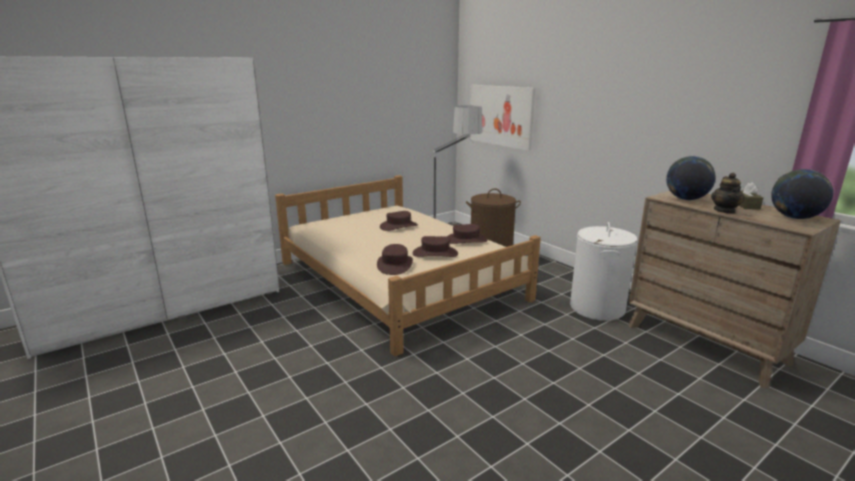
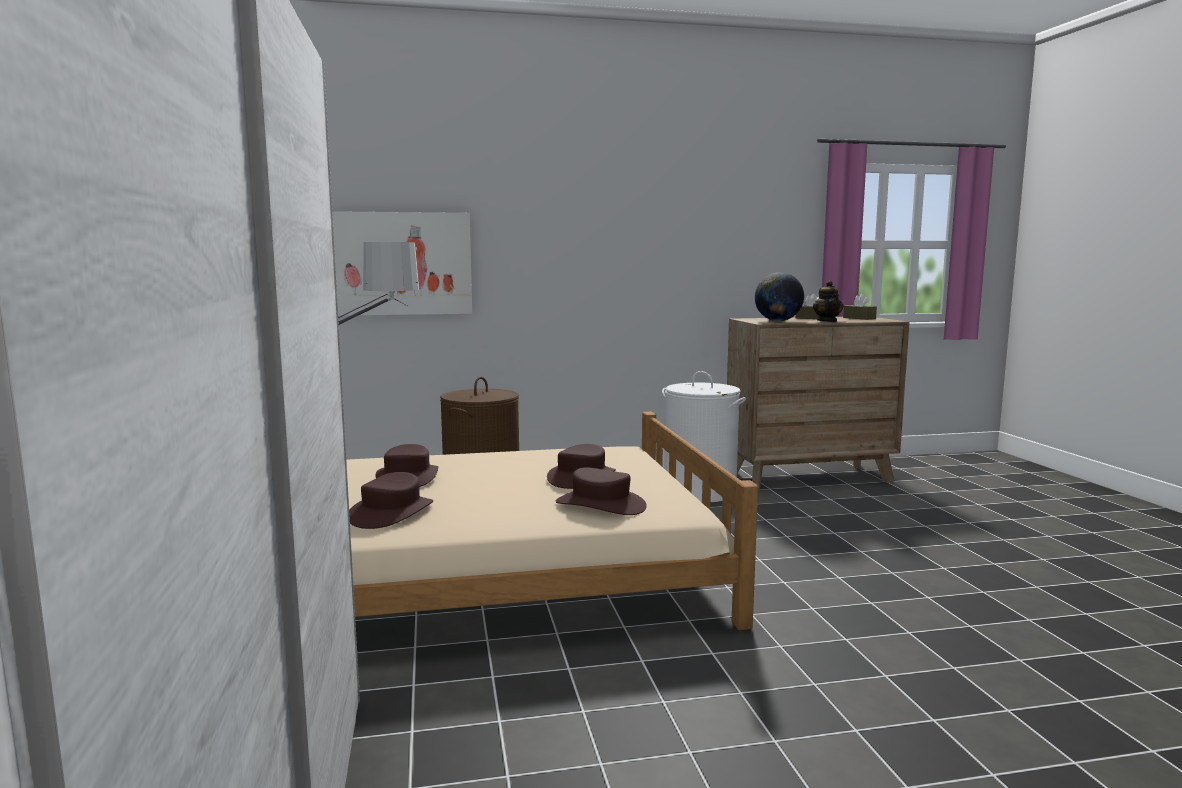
camera: 65 degrees left, 10 degrees down
brown hat [447,224,487,244] -> brown hat moved to [349,472,433,529]
teapot [711,173,745,214] -> teapot turned 45 degrees clockwise [813,281,844,322]
globe [771,169,833,219] -> brown tissue box [843,294,877,320]

